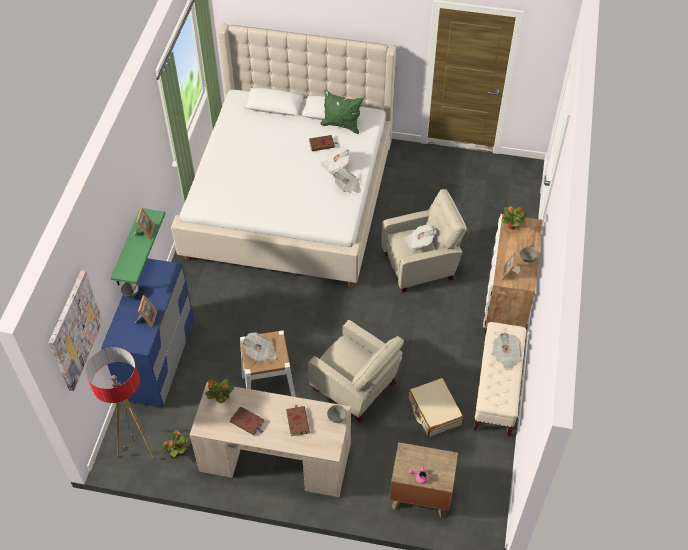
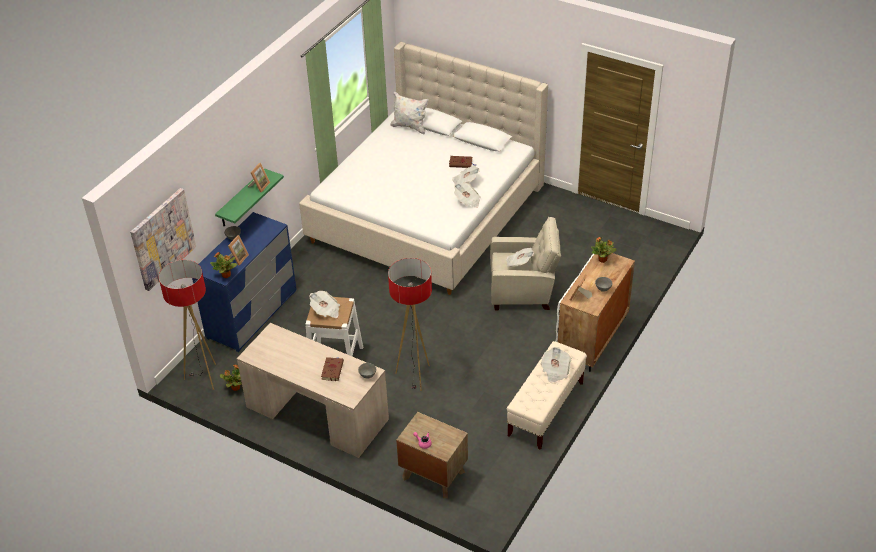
camera: 20 degrees right, 10 degrees down
potted plant [205,379,234,403] -> potted plant moved to [210,253,237,278]
brown book [230,406,264,435] -> none
beige armchair [308,320,404,423] -> floor lamp [388,258,432,391]
green pillow [321,90,363,134] -> none
beige suitcase [409,378,464,437] -> none
none -> white pillow [390,92,429,134]

